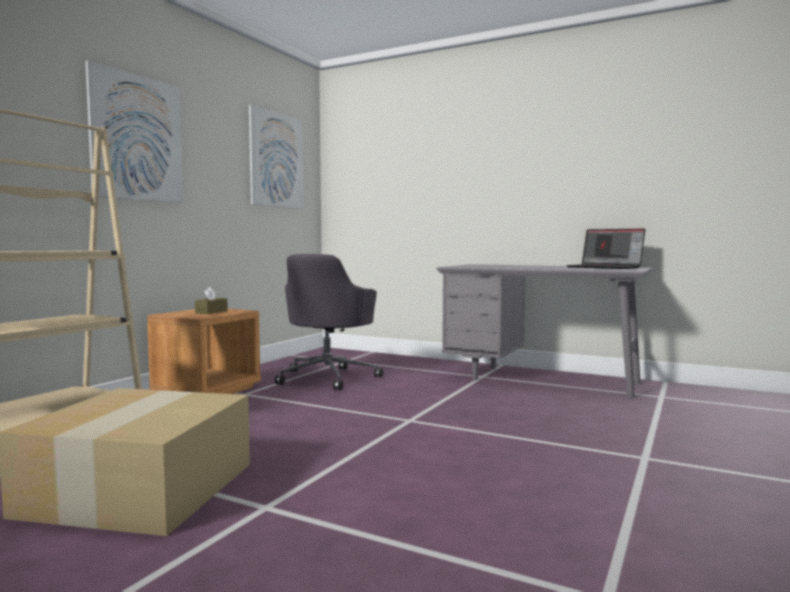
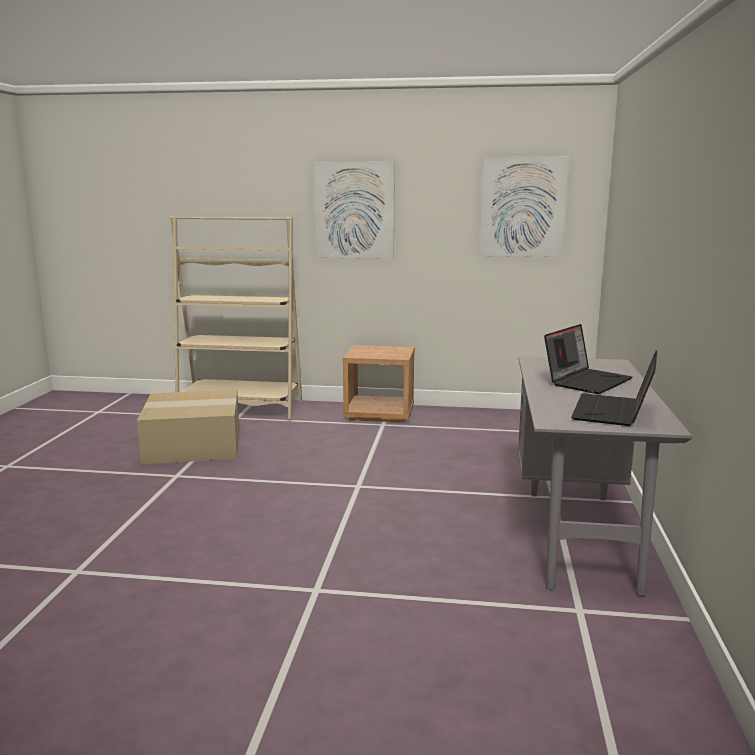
camera: 70 degrees right, 10 degrees up
brown tissue box [195,287,228,314] -> none
grey office chair [275,254,383,390] -> none
none -> laptop [544,324,632,394]

